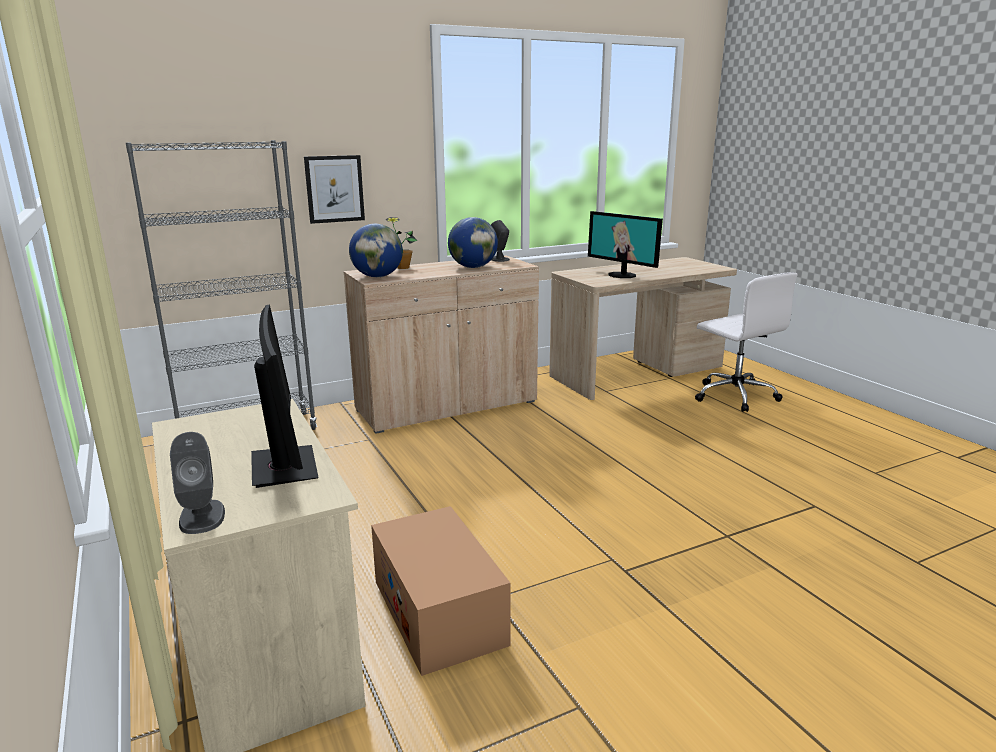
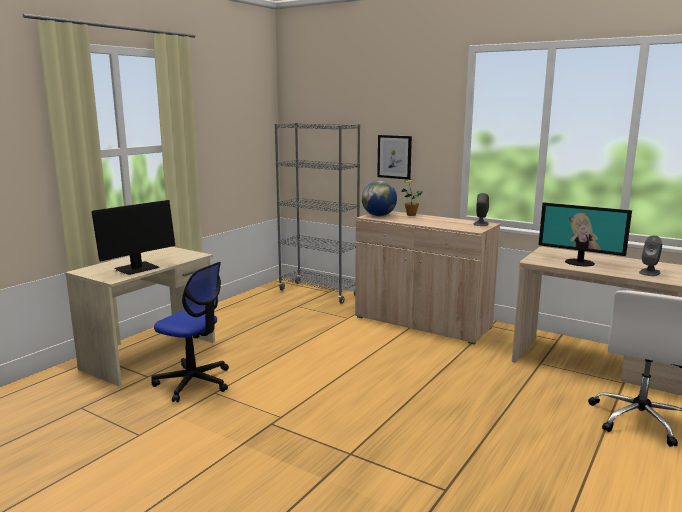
camera: 60 degrees right, 5 degrees down
grey speaker [170,432,225,534] -> grey speaker moved to [639,235,662,276]
cardboard box [371,506,510,676] -> office chair [151,262,229,402]
globe [448,217,498,268] -> none
monitor [588,211,663,278] -> monitor turned 75 degrees counterclockwise [538,202,632,267]

